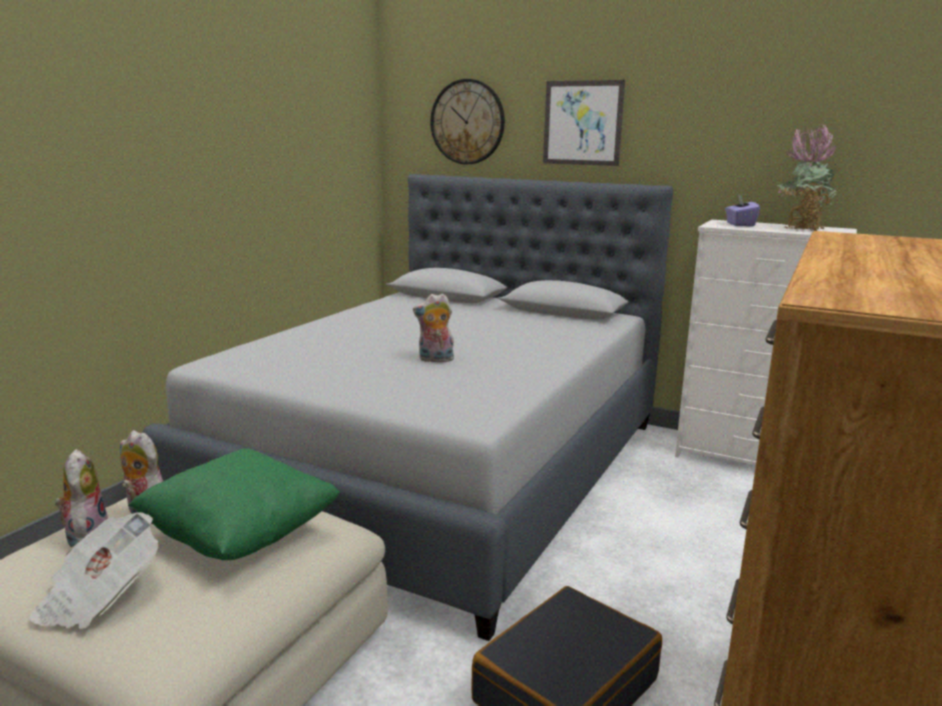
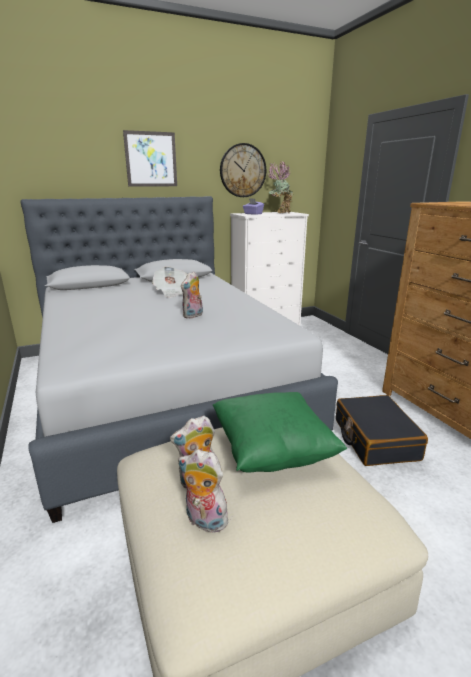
camera: 50 degrees left, 5 degrees up
newspaper [30,512,158,629] -> newspaper moved to [152,266,188,298]
wall clock [430,79,505,164] -> wall clock moved to [220,143,266,197]

